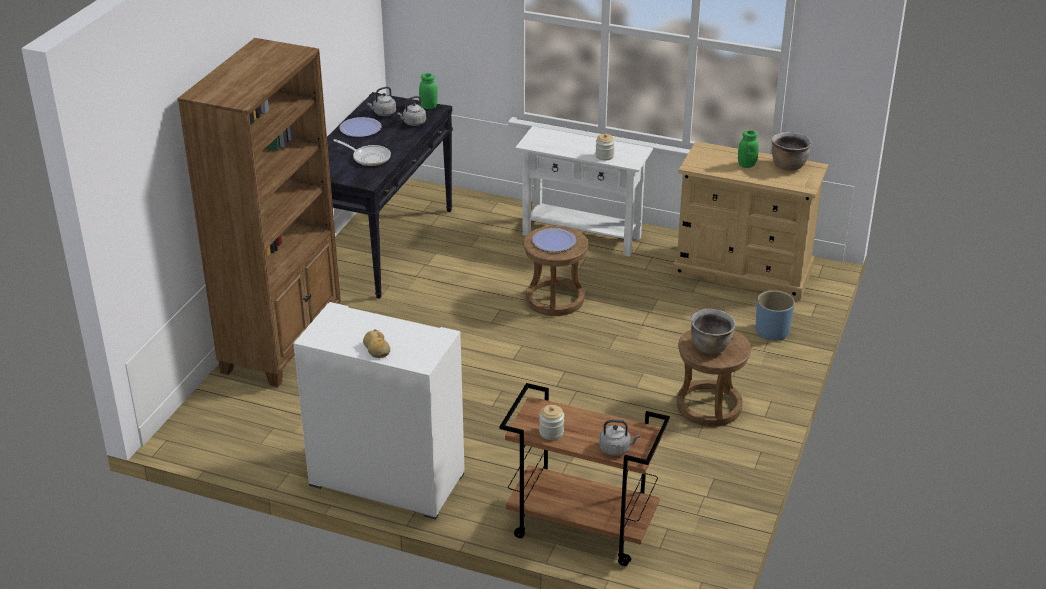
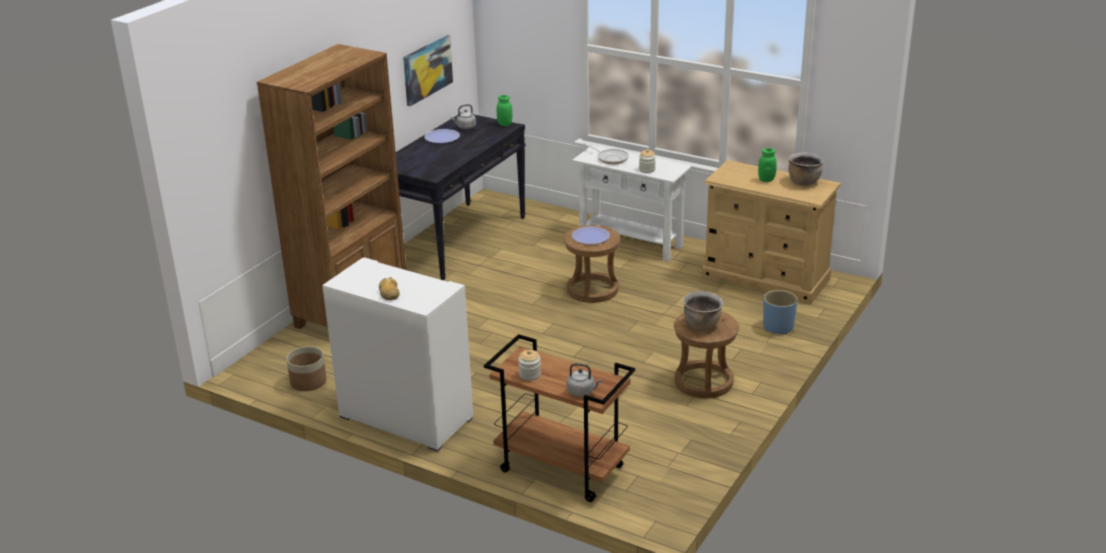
camera: 10 degrees right, 5 degrees down
frying pan [333,139,391,166] -> frying pan moved to [582,143,629,164]
grey kettle [397,96,426,126] -> none
none -> planter [286,347,327,391]
none -> picture [403,35,453,106]

